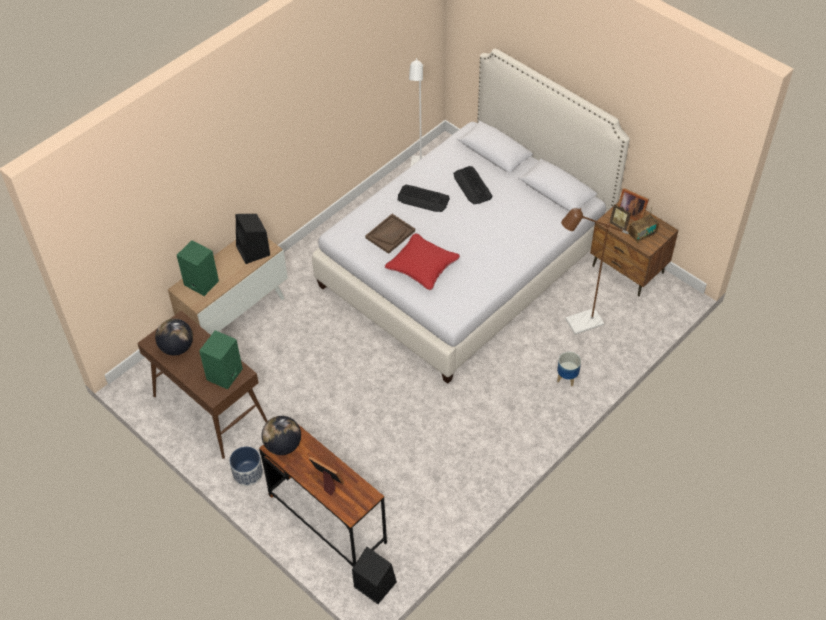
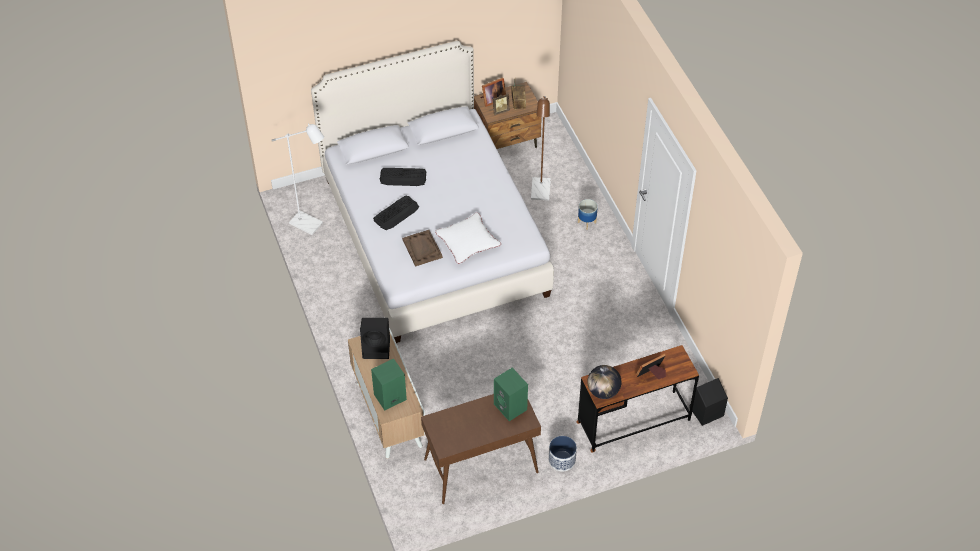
camera: 65 degrees left, 0 degrees up
globe [155,318,193,355] -> none
red pillow [385,233,460,290] -> white pillow [435,213,501,264]

